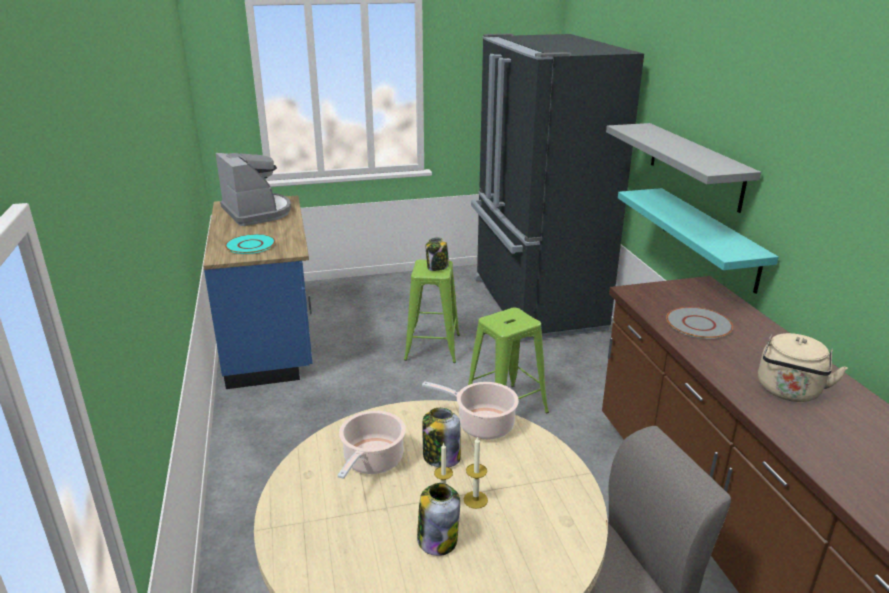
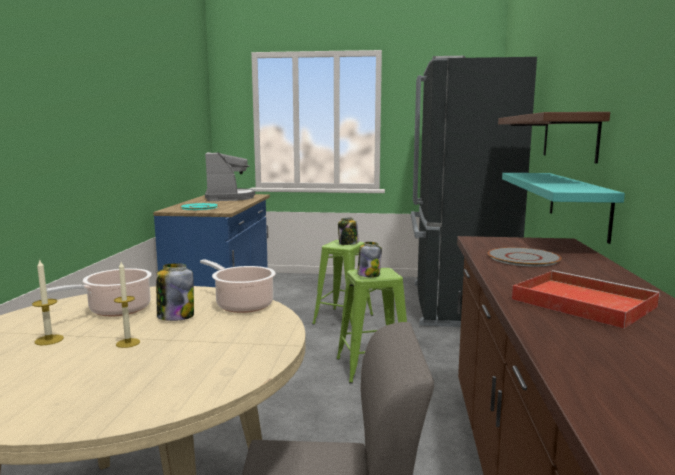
camera: 20 degrees right, 15 degrees down
jar [417,483,460,556] -> jar moved to [357,242,382,278]
candle [464,436,488,509] -> candle moved to [32,259,64,345]
grey shelf [606,123,761,213] -> brown shelf [498,112,610,164]
beige kettle [758,333,848,402] -> red tray [512,270,660,329]

